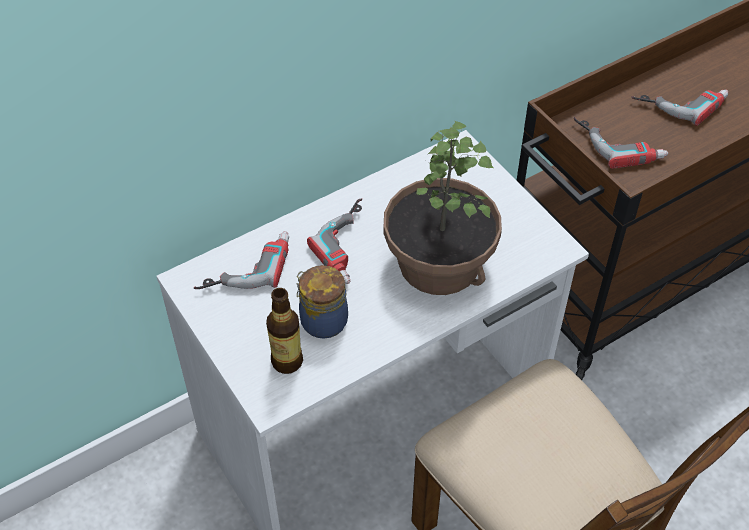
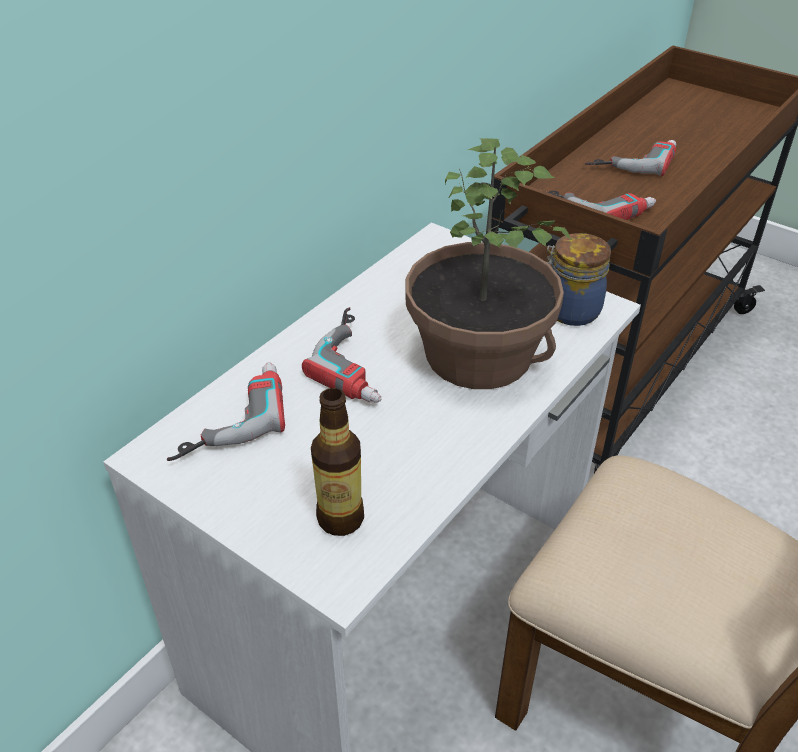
camera: 20 degrees left, 10 degrees down
jar [297,265,348,339] -> jar moved to [547,233,611,326]

